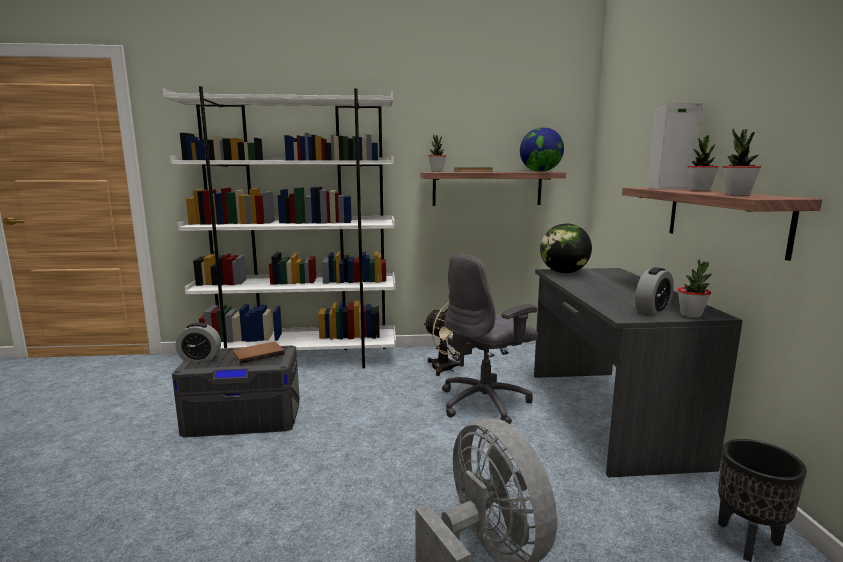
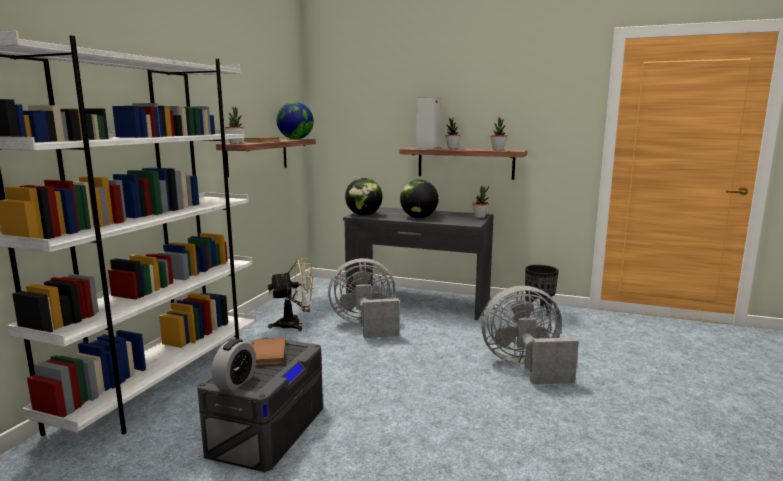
camera: 65 degrees left, 0 degrees up
grey office chair [442,254,538,424] -> grey fan [328,258,399,338]
alarm clock [635,267,674,316] -> none
none -> globe [400,180,439,218]

